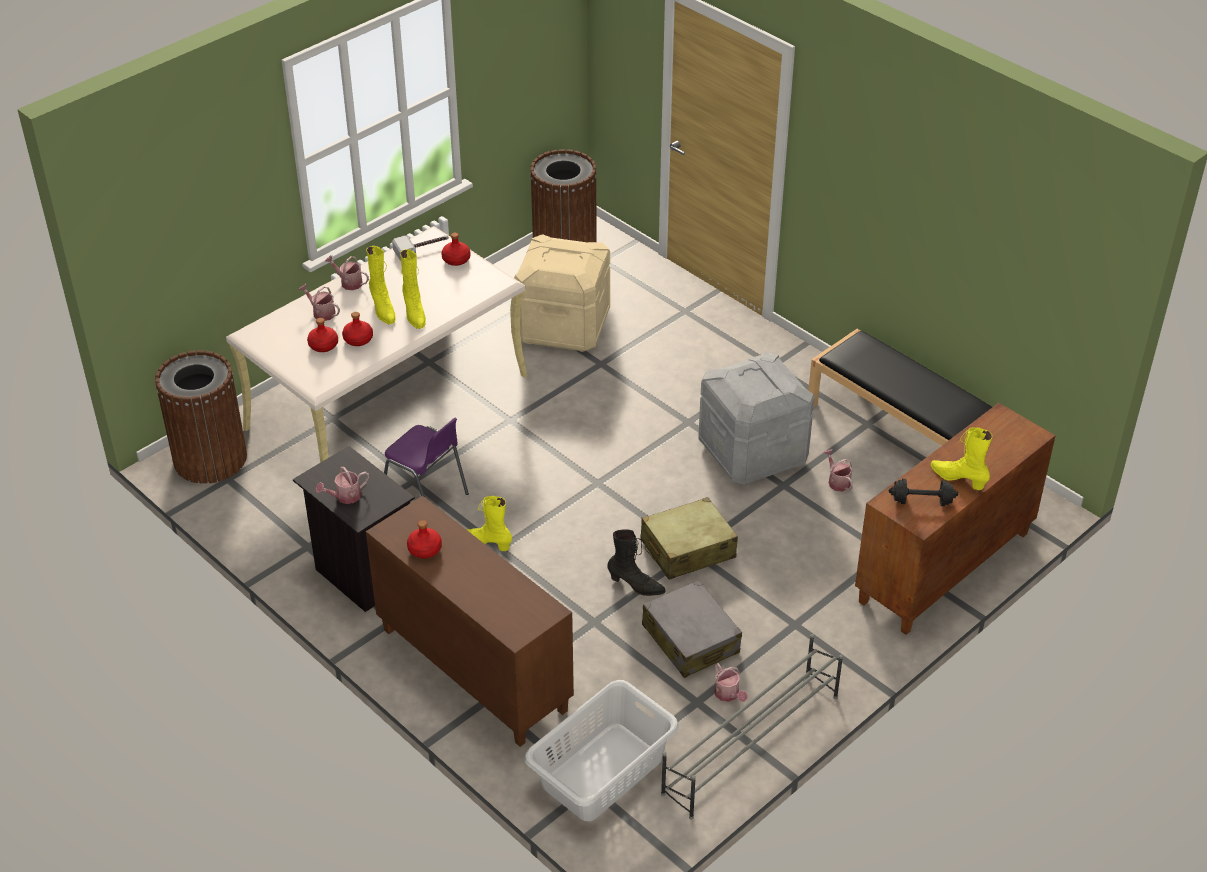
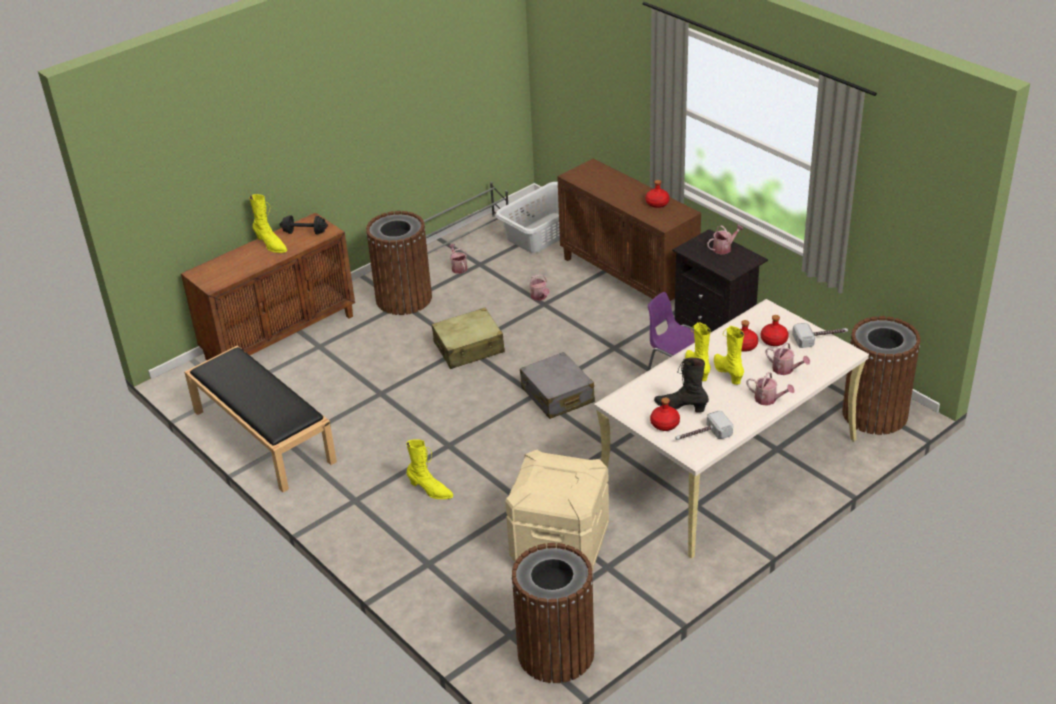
camera: 175 degrees left, 5 degrees down
yellow boot [466,496,512,551] -> yellow boot moved to [406,439,453,499]
black boot [607,529,666,596] -> black boot moved to [654,357,709,413]
grey suitcase [642,580,742,678] -> grey suitcase moved to [520,352,595,419]
grey storage box [698,352,815,485] -> none
watering can [824,449,853,492] -> watering can moved to [529,275,550,301]
none -> brown trash can [366,211,432,315]
none -> hammer [792,323,848,348]

